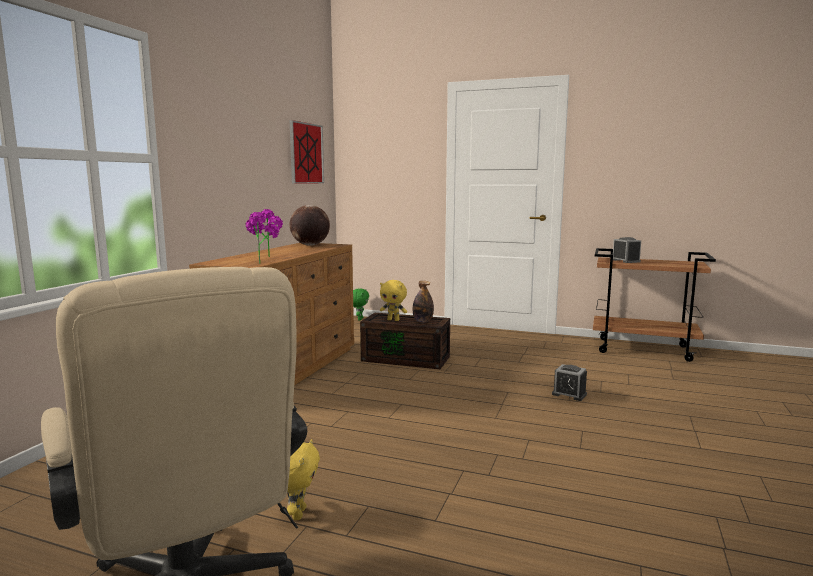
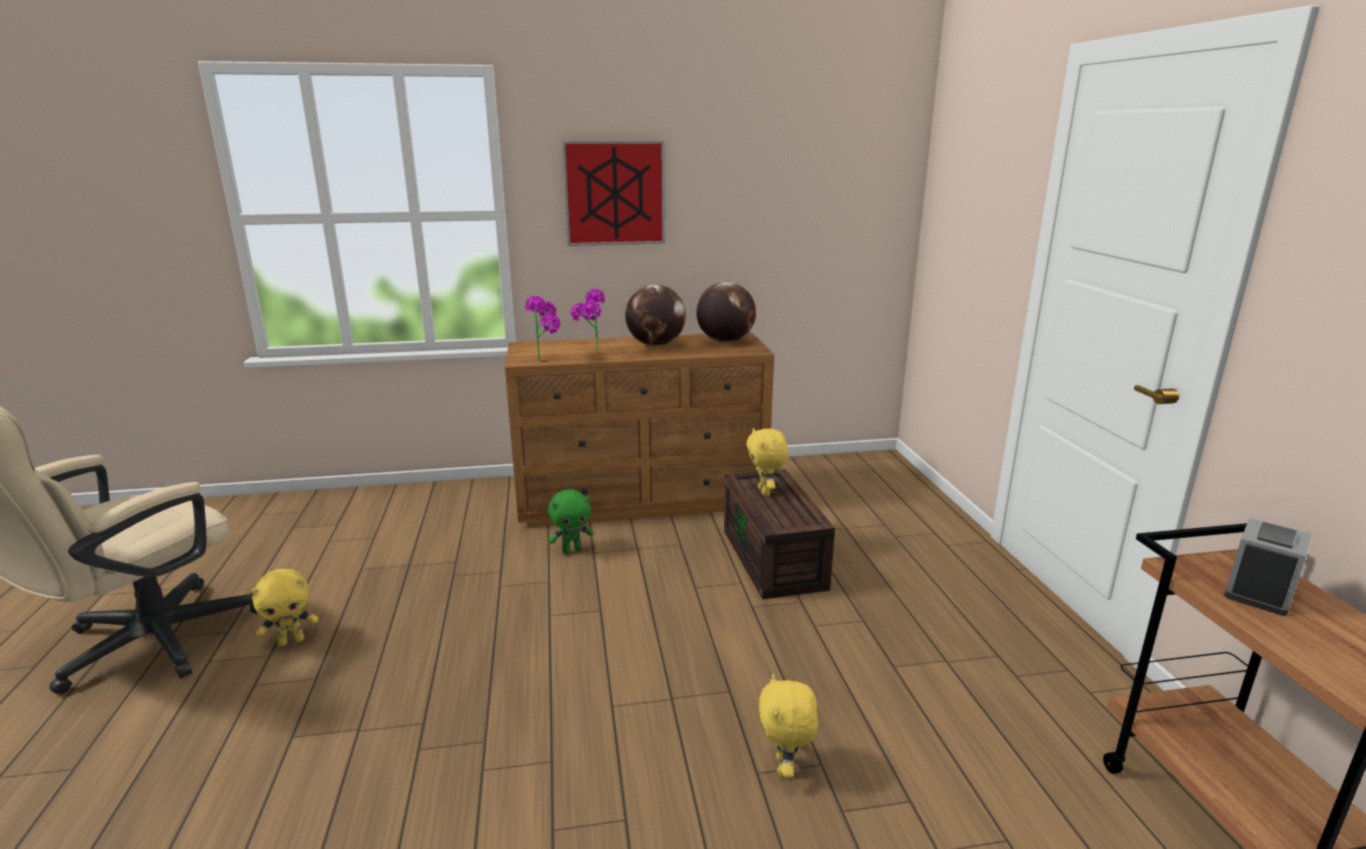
camera: 60 degrees right, 10 degrees up
picture [290,120,324,184] -> picture moved to [562,141,665,246]
green plush toy [353,288,369,320] -> green plush toy moved to [548,489,594,553]
bottle [413,281,434,323] -> none
alarm clock [552,364,587,401] -> yellow plush toy [759,674,818,778]
none -> globe [625,284,686,346]

